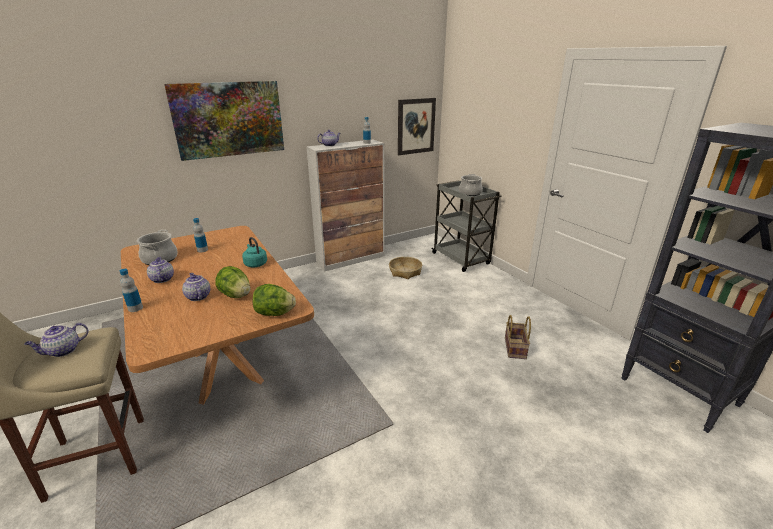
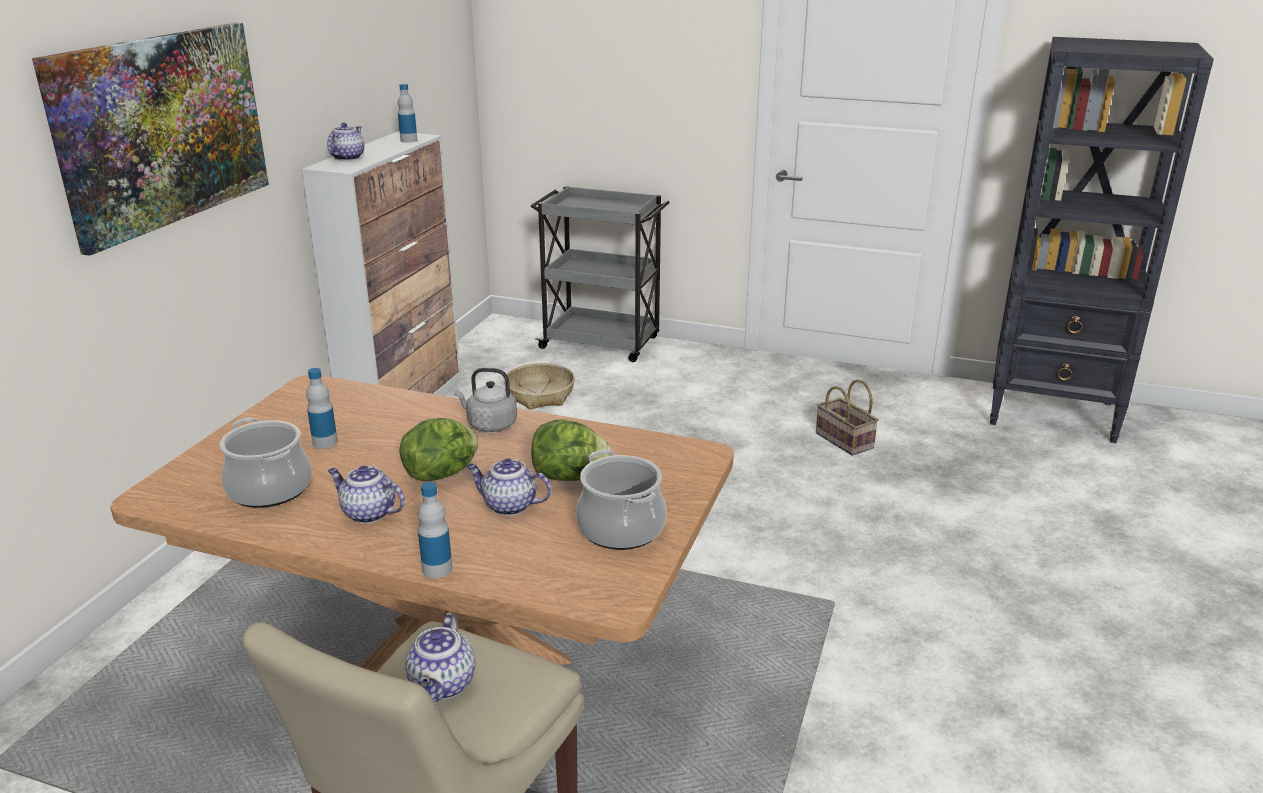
camera: 40 degrees left, 0 degrees up
turquoise kettle [242,237,267,267] -> grey kettle [454,368,517,432]
lettuce [253,284,296,316] -> lettuce moved to [400,418,478,481]
picture [398,98,436,155] -> none
cooking pot [459,174,483,196] -> cooking pot moved to [576,450,667,550]

